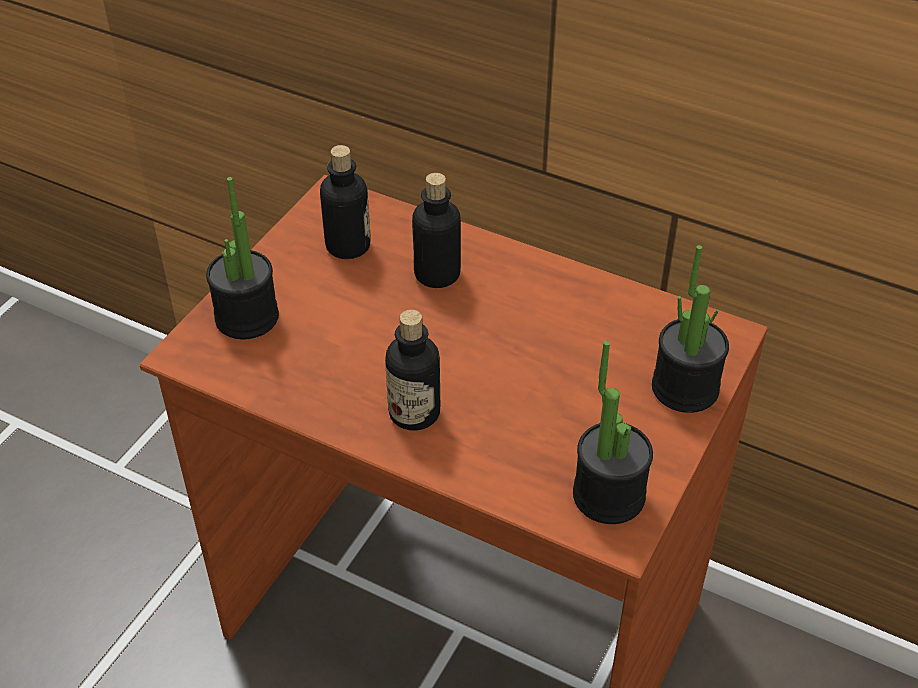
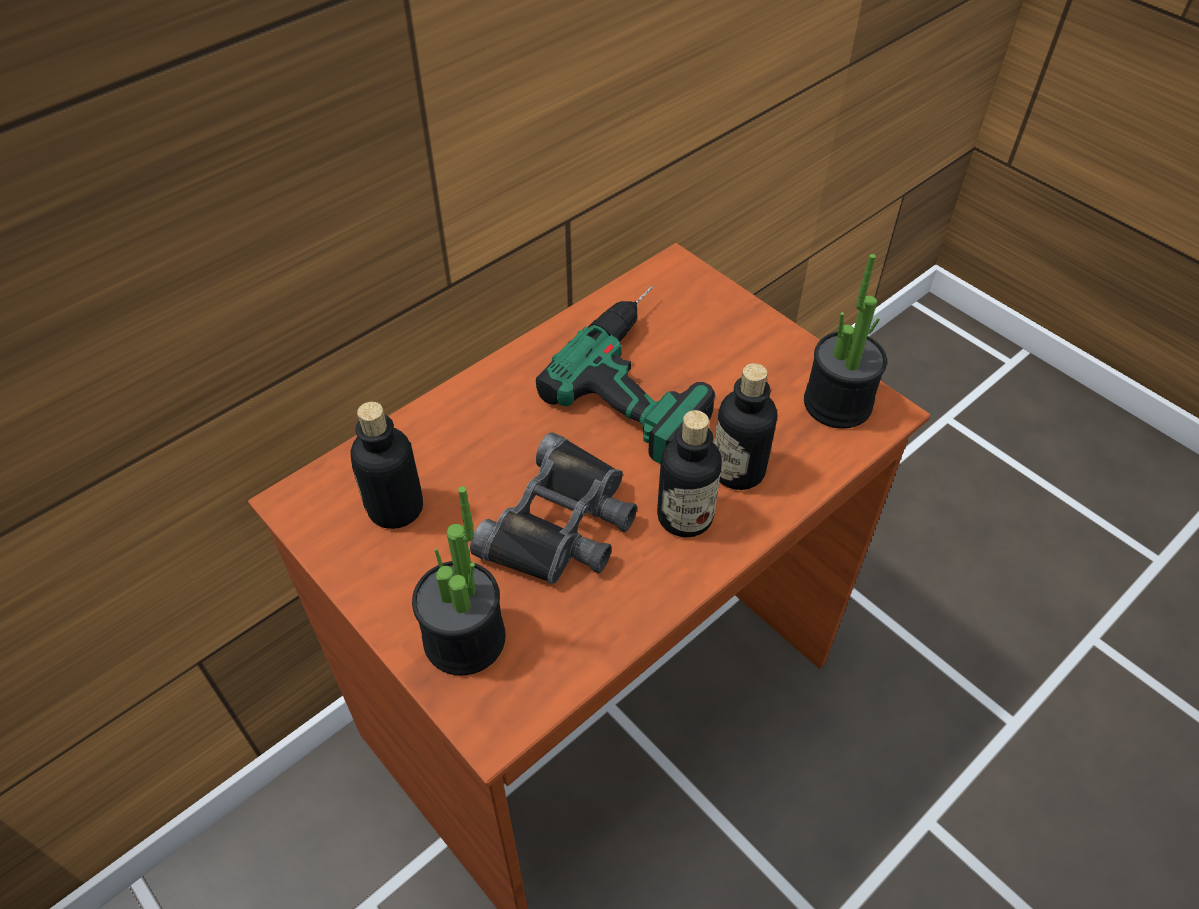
camera: 70 degrees left, 5 degrees up
bottle [412,173,461,288] -> bottle moved to [714,363,777,490]
potted plant [652,245,729,413] -> none
none -> black binoculars [470,432,637,584]
none -> power drill [536,286,715,464]

